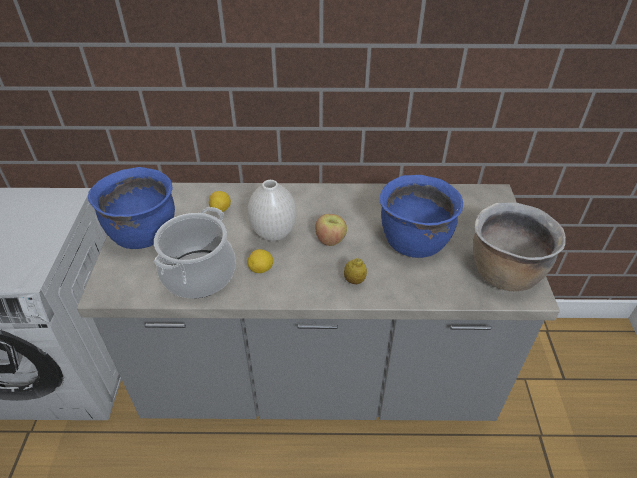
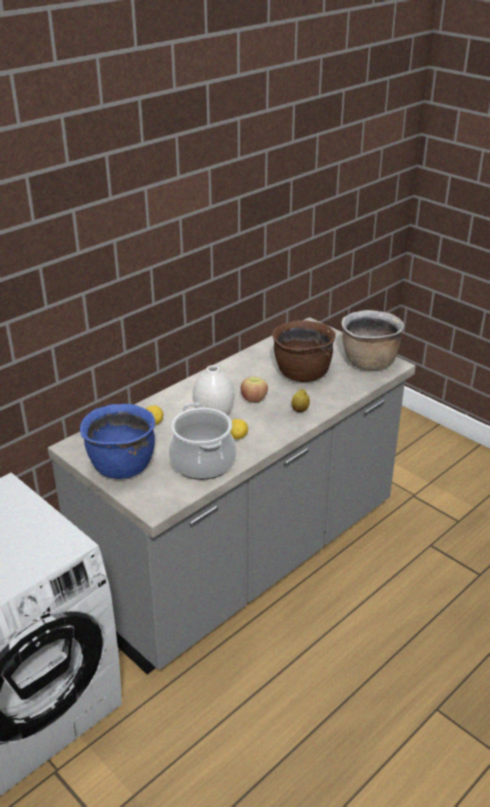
camera: 45 degrees left, 10 degrees down
blue cooking pot [380,175,463,258] -> brown cooking pot [272,320,336,382]

